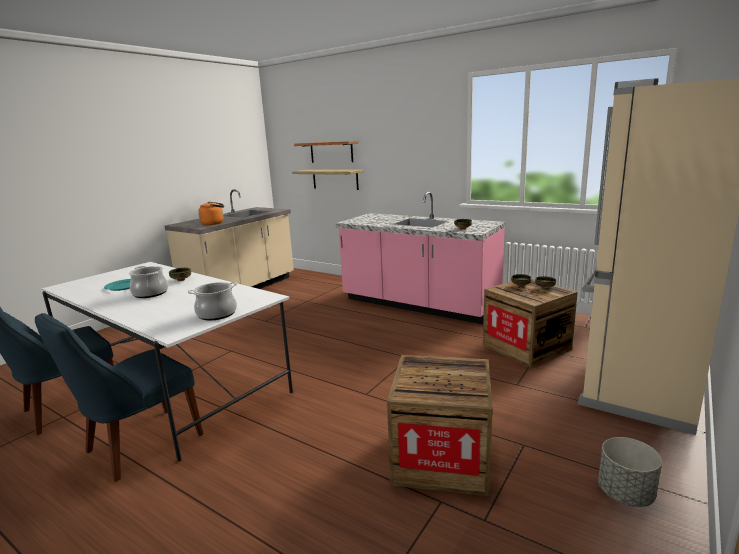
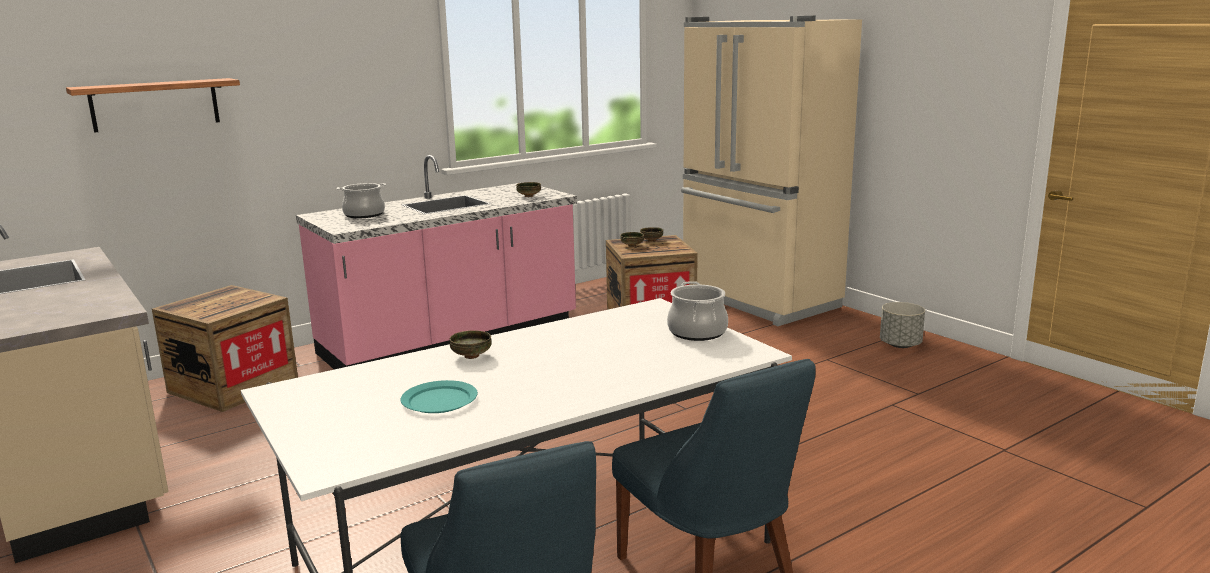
camera: 70 degrees left, 0 degrees up
cooking pot [129,266,168,298] -> cooking pot moved to [337,183,386,218]
orange kettle [198,201,224,225] -> none
shelf [292,169,364,190] -> none
crate [387,355,493,496] -> crate moved to [152,285,298,412]

